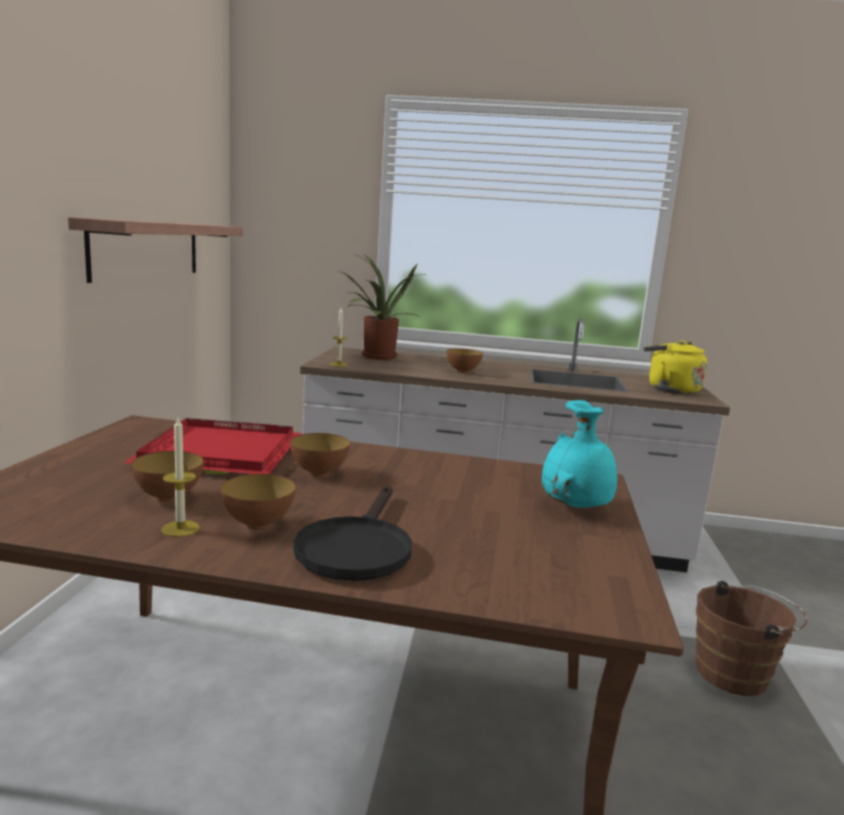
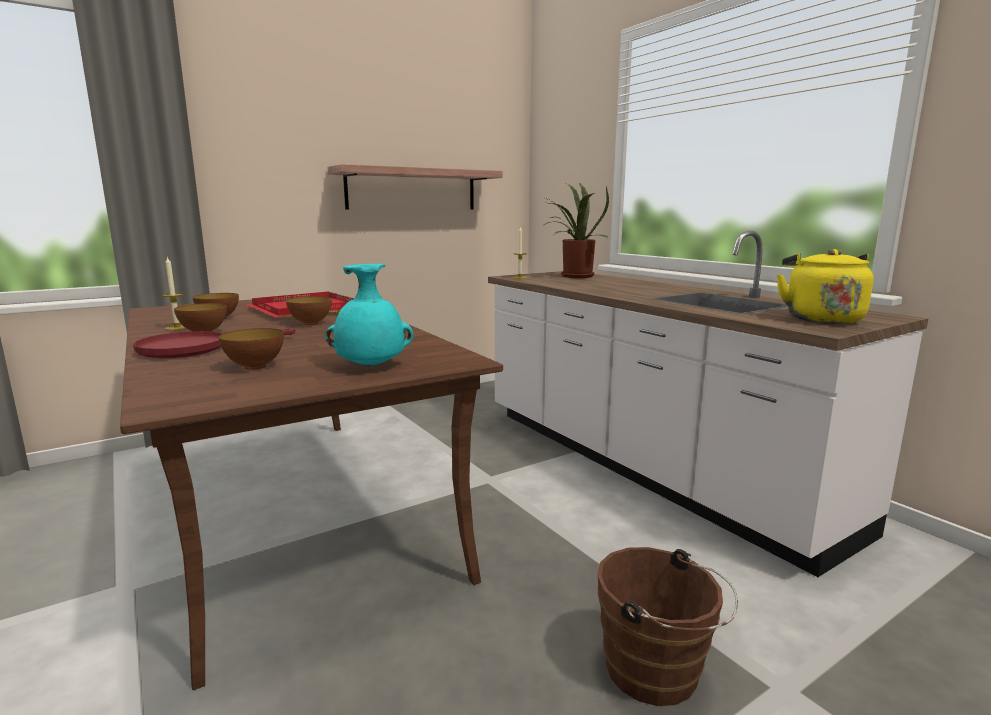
camera: 50 degrees right, 0 degrees up
black frying pan [293,486,412,581] -> red frying pan [133,328,295,358]
bowl [447,348,483,373] -> bowl moved to [219,328,284,370]

